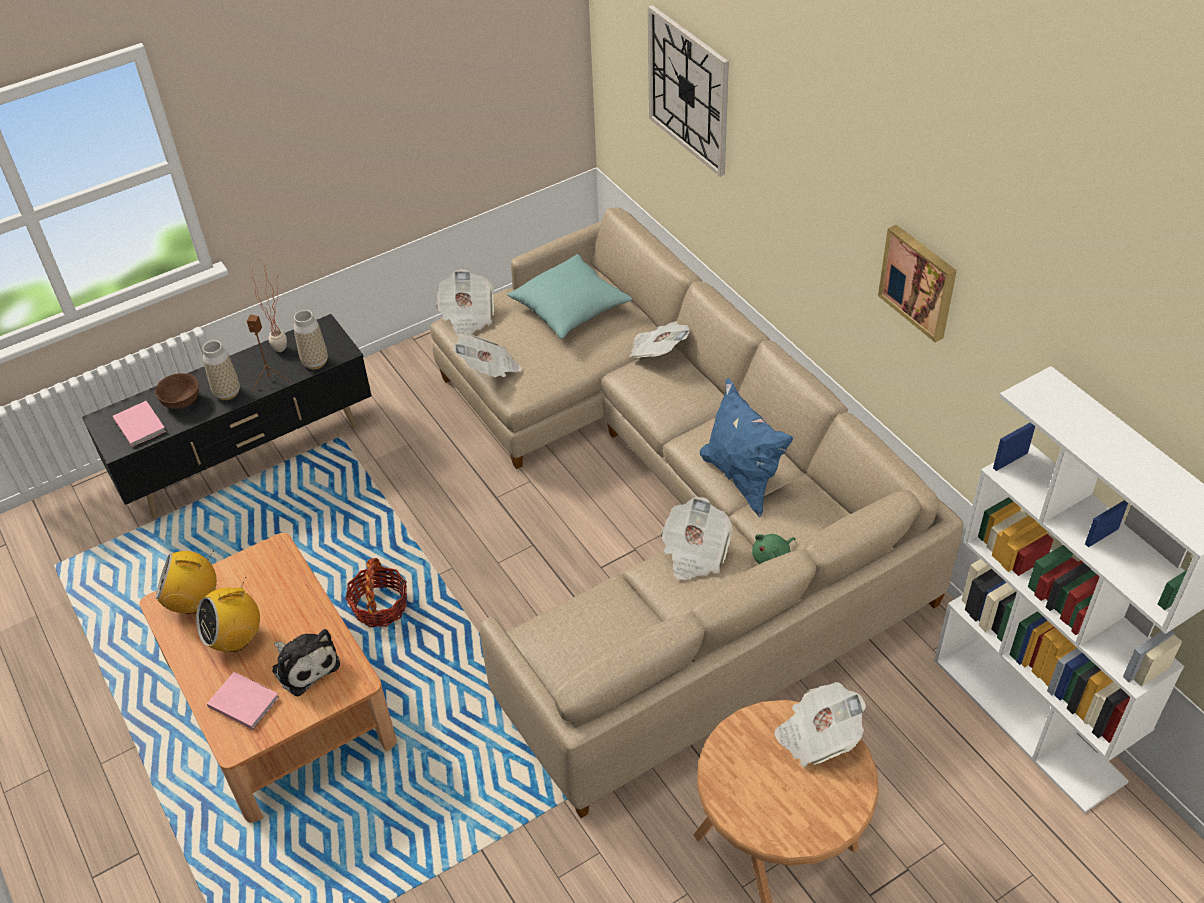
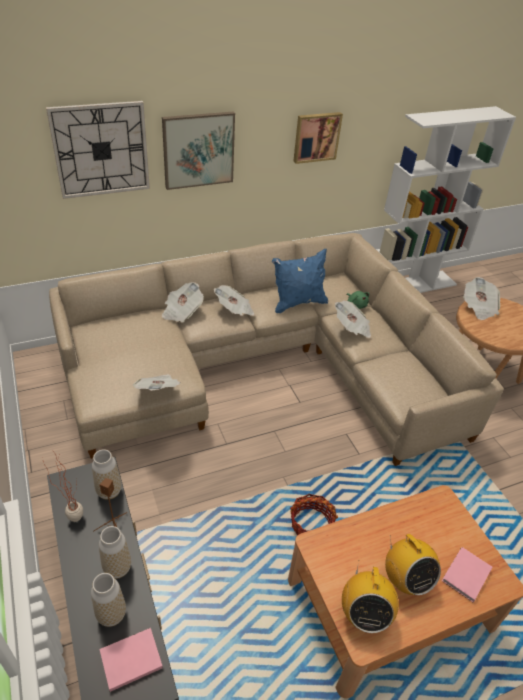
camera: 85 degrees left, 5 degrees down
brown bowl [155,373,199,409] -> vase [91,573,126,627]
plush toy [272,629,340,696] -> none
newspaper [436,269,494,337] -> newspaper moved to [214,285,255,316]
turquoise pillow [507,254,632,339] -> none
none -> picture [162,112,235,190]

